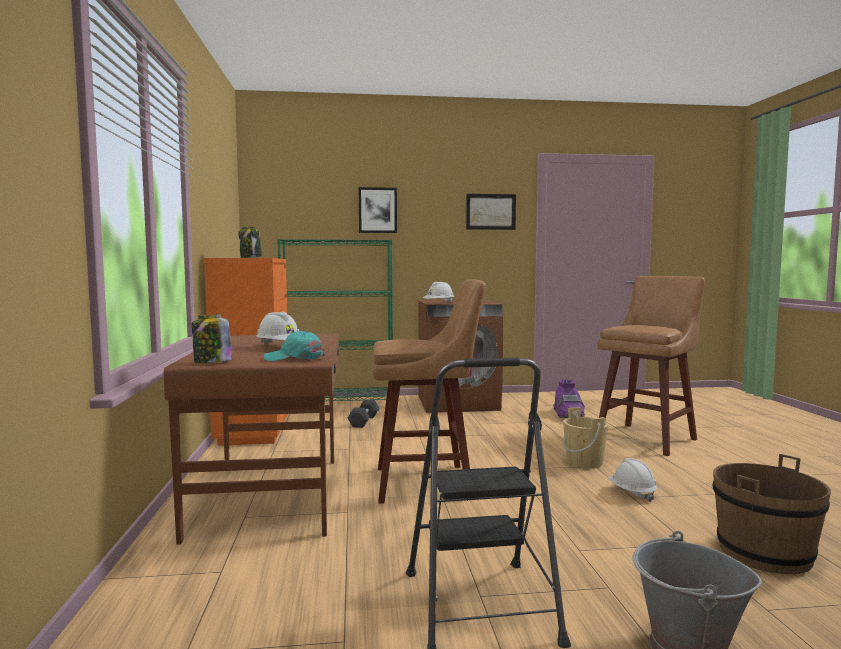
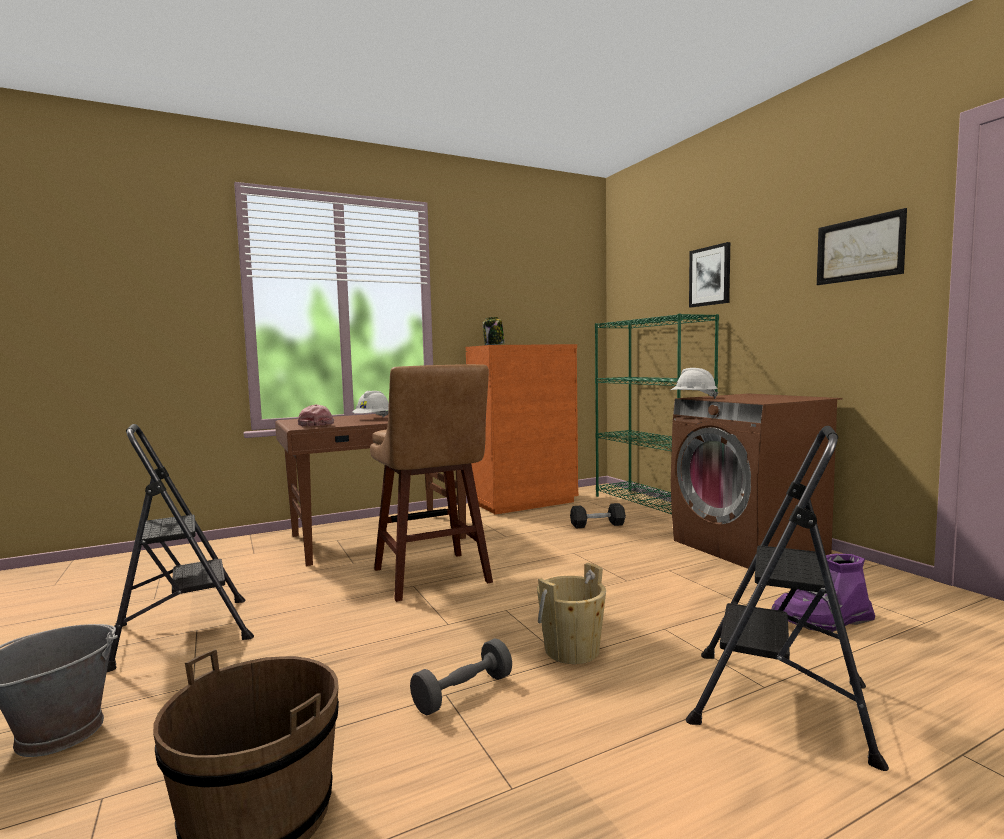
camera: 70 degrees right, 0 degrees up
jar [192,314,232,363] -> none
turquoise cap [263,331,325,361] -> pink cap [298,404,334,426]
brown stool [597,276,705,456] -> black step ladder [686,426,889,771]
white hard hat [608,458,657,502] -> grey dumbbell [410,638,512,716]

